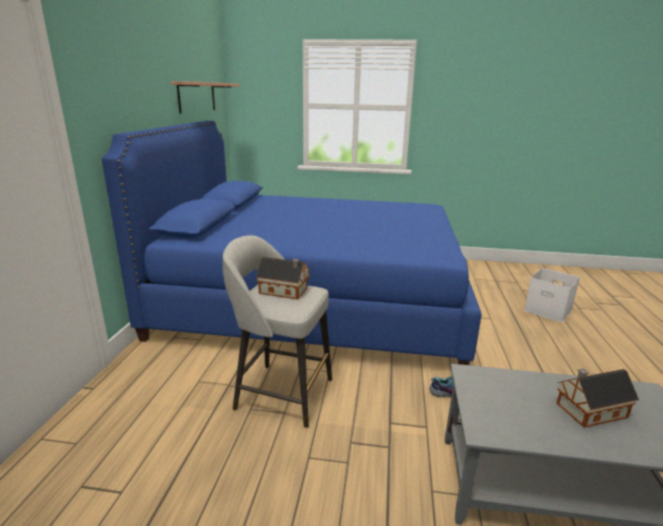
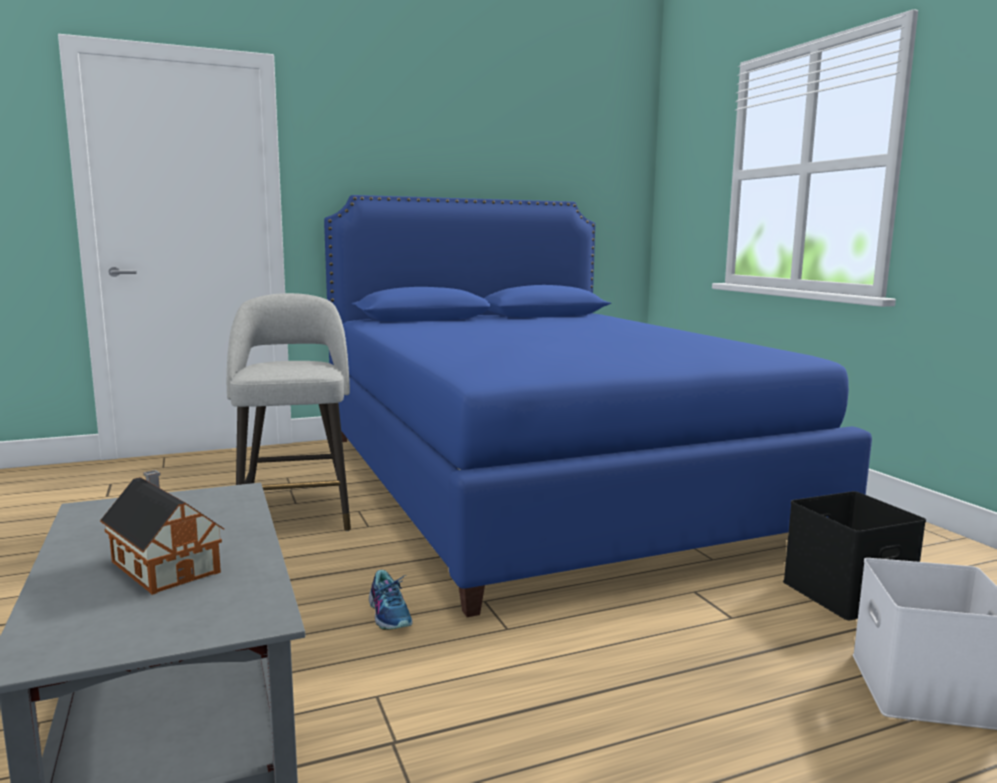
camera: 60 degrees right, 10 degrees down
shelf [171,81,239,114] -> none
toy house [256,257,310,299] -> none
none -> black storage box [783,491,926,620]

